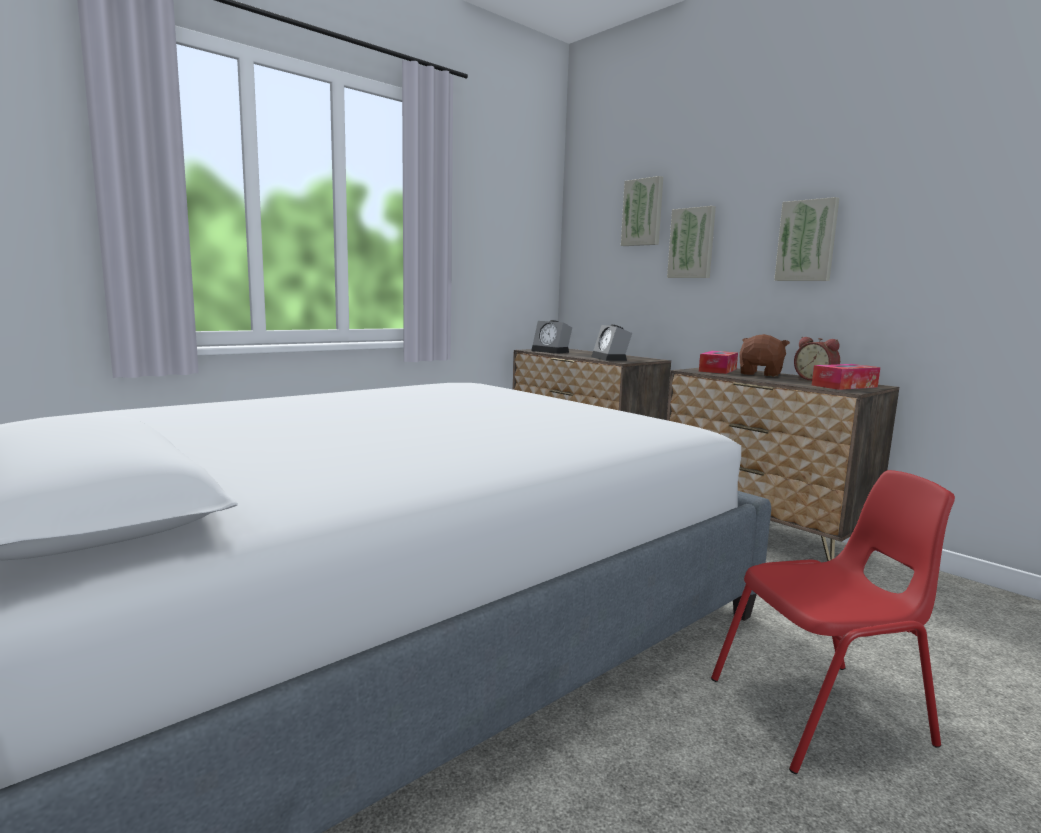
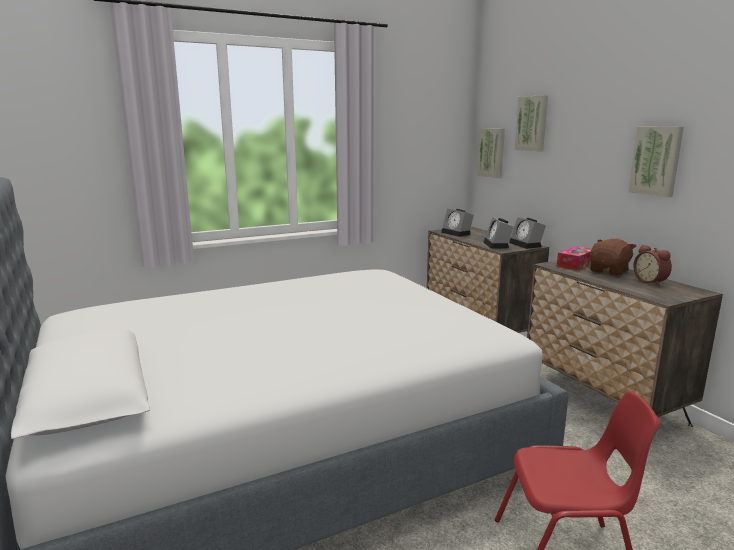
camera: 15 degrees right, 5 degrees up
picture [667,206,716,278] -> picture moved to [477,128,505,178]
tissue box [812,364,880,390] -> none
none -> alarm clock [509,217,546,249]

